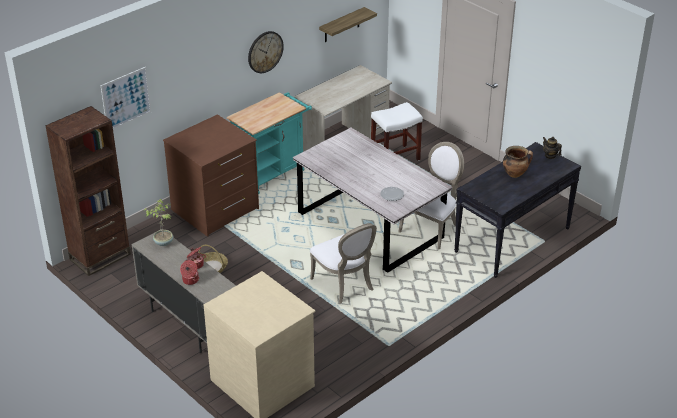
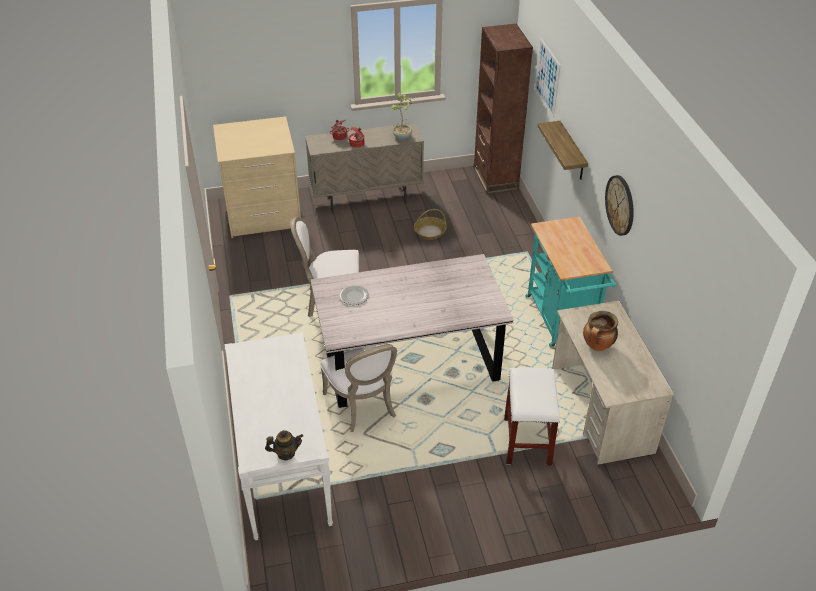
camera: 120 degrees right, 5 degrees up
brown dresser [163,114,259,237] -> none
shelf [319,7,377,42] -> shelf moved to [538,121,588,180]
black console table [454,142,581,278] -> white console table [224,332,333,540]
cooking pot [503,146,533,178] -> cooking pot moved to [583,311,618,351]

